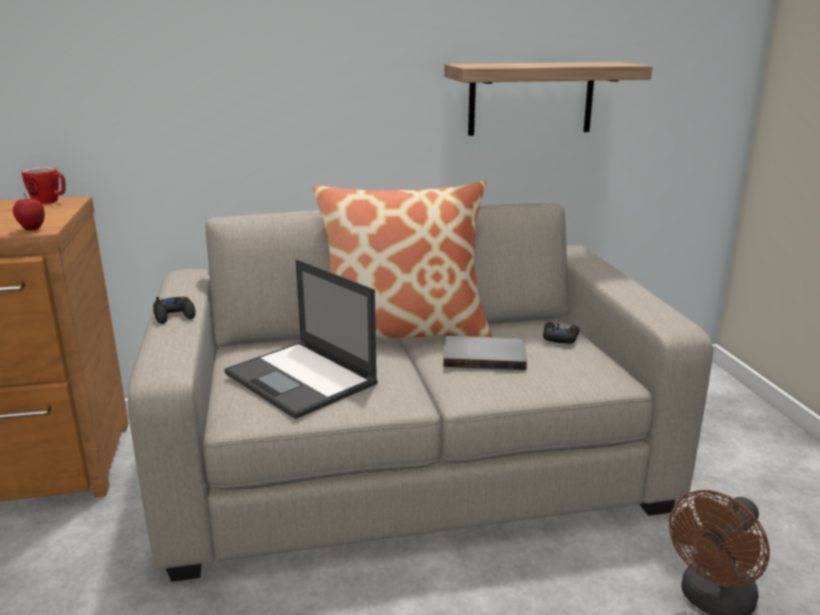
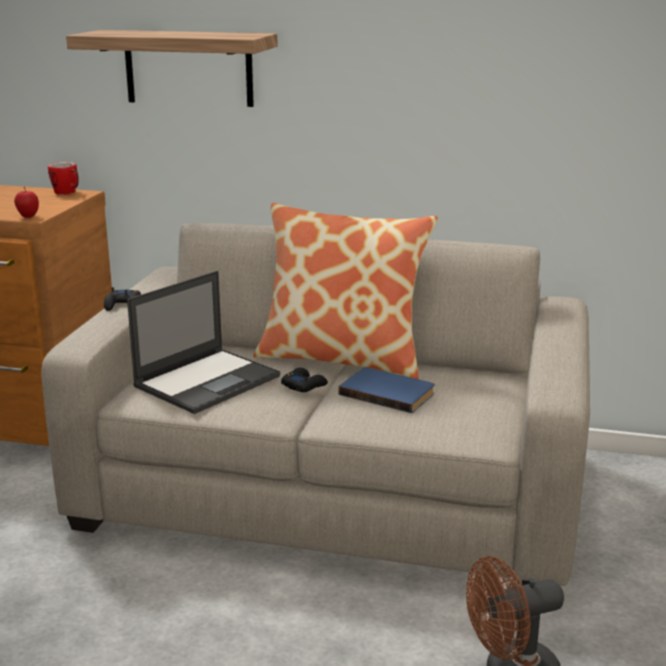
camera: 25 degrees right, 0 degrees up
laptop [224,259,378,419] -> laptop turned 120 degrees counterclockwise [127,271,280,414]
grey book [443,336,527,370] -> blue book [338,368,435,413]
shelf [444,62,653,136] -> shelf moved to [66,30,277,107]
black game controller [543,322,579,344] -> black game controller moved to [281,368,328,392]

